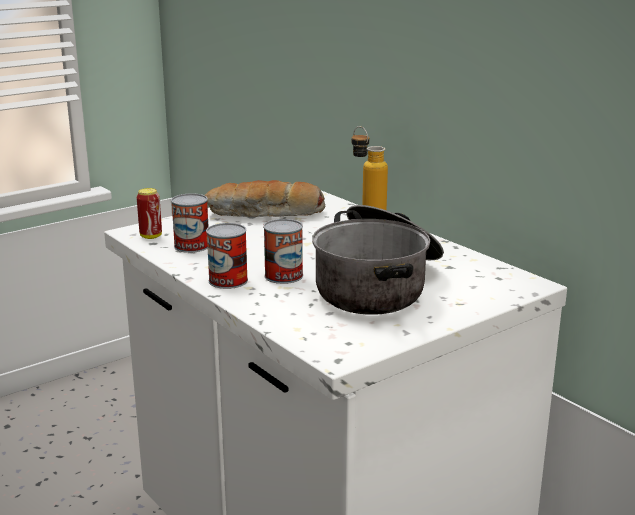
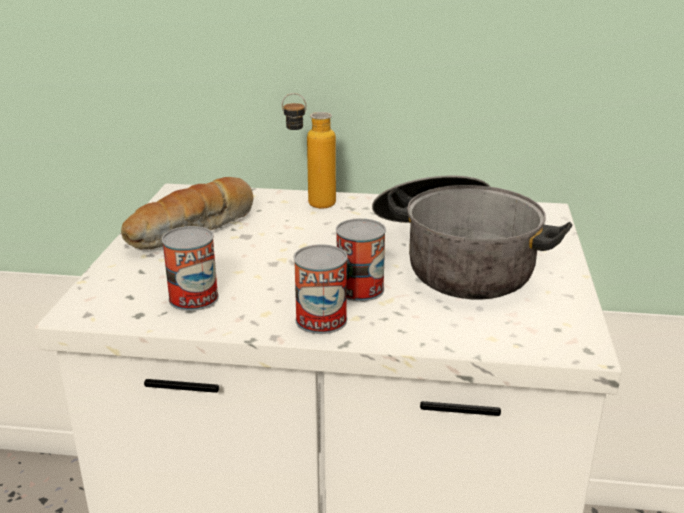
camera: 45 degrees left, 5 degrees up
can [137,188,162,239] -> none

